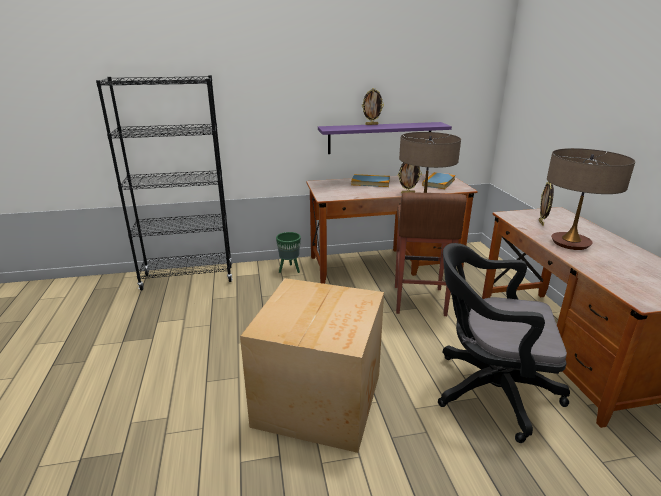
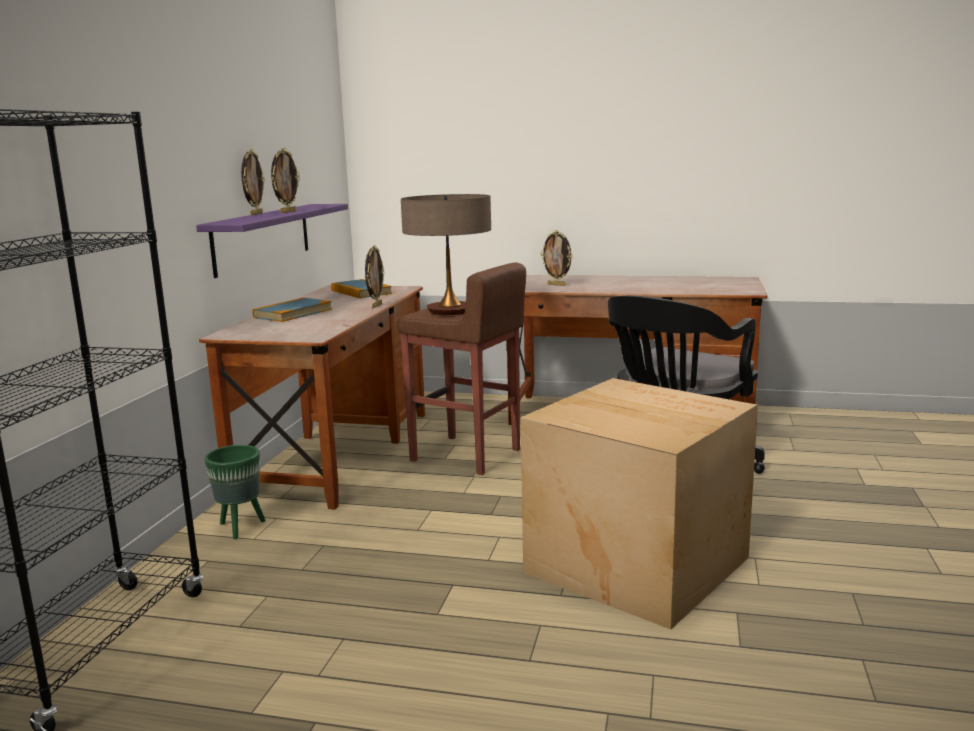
camera: 65 degrees left, 10 degrees down
table lamp [547,148,635,250] -> none
none -> picture frame [271,148,300,213]

